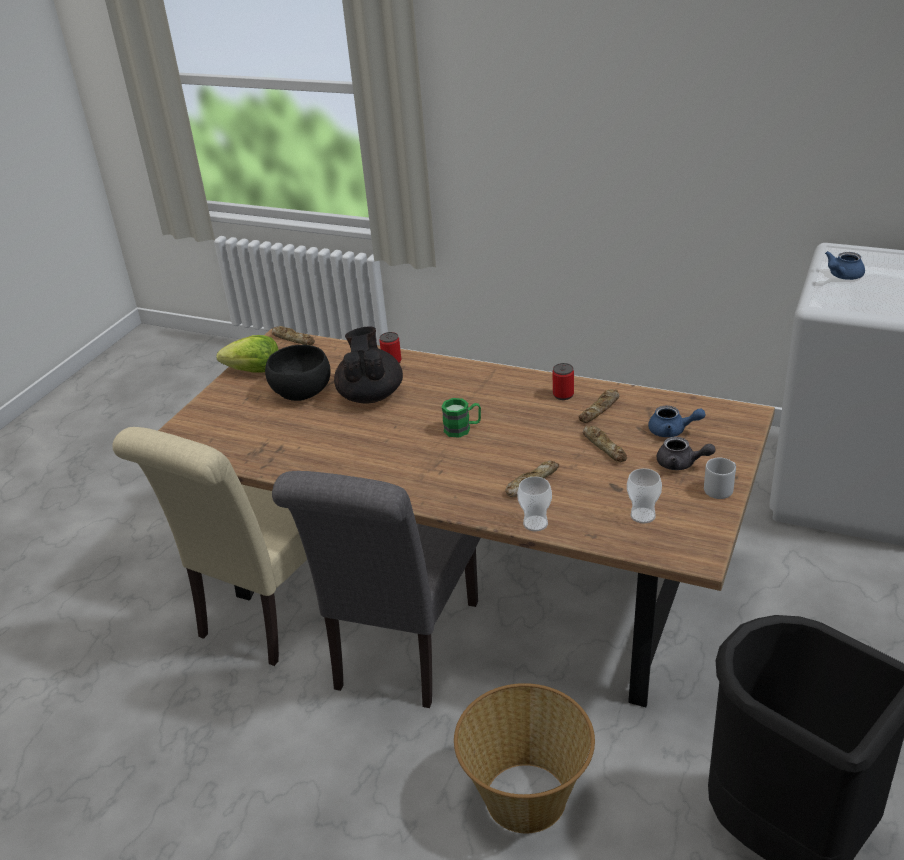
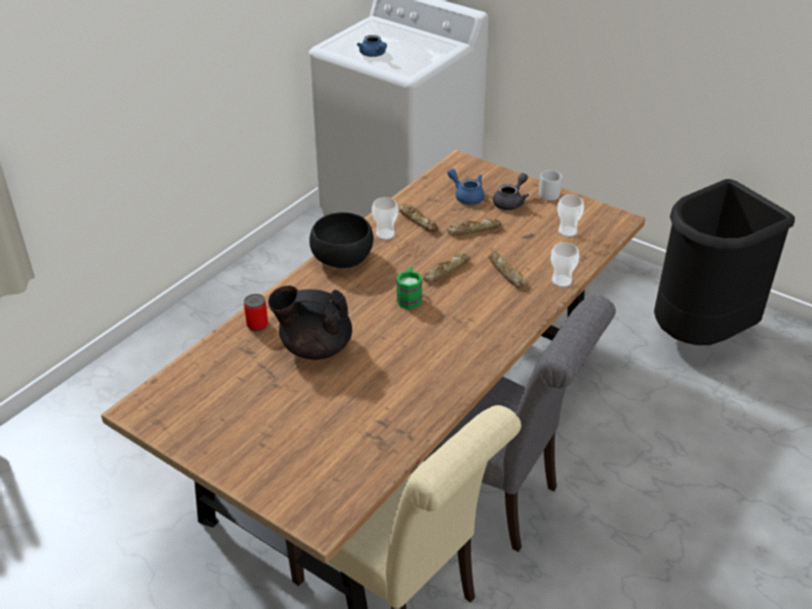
camera: 80 degrees left, 5 degrees up
lettuce [216,335,279,373] -> none
black bowl [265,345,330,401] -> black bowl moved to [309,212,373,268]
bread [272,326,315,345] -> bread moved to [423,253,470,283]
basket [454,683,595,833] -> none
can [552,363,574,400] -> cup [372,197,398,240]
blue teapot [648,406,706,437] -> blue teapot turned 75 degrees counterclockwise [447,169,485,205]

